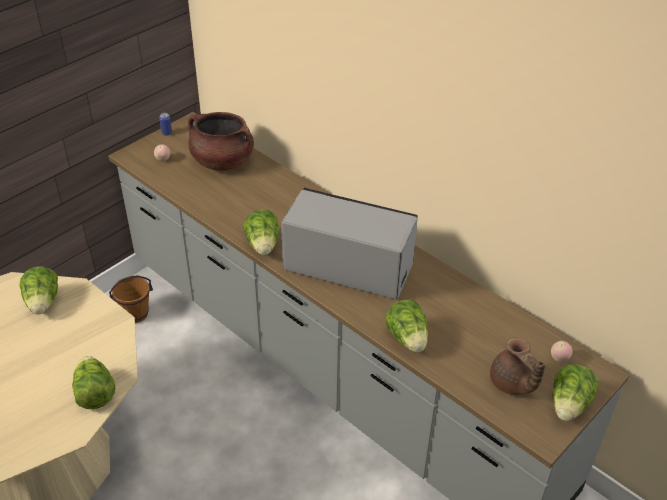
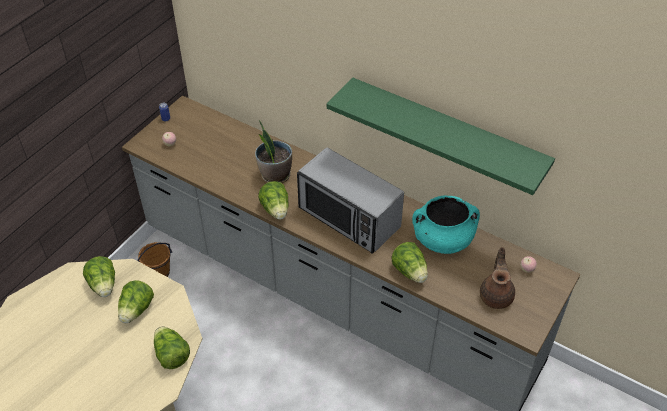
camera: 10 degrees left, 5 degrees up
brown cooking pot [188,112,254,170] -> none
microwave [281,188,418,300] -> microwave turned 150 degrees counterclockwise [297,147,404,254]
brown teapot [490,337,545,395] -> brown teapot turned 135 degrees counterclockwise [480,247,515,309]
lettuce [553,364,599,421] -> lettuce moved to [118,280,154,323]
none -> potted plant [255,120,292,183]
none -> green shelf [327,77,555,195]
none -> turquoise cooking pot [412,196,480,254]

